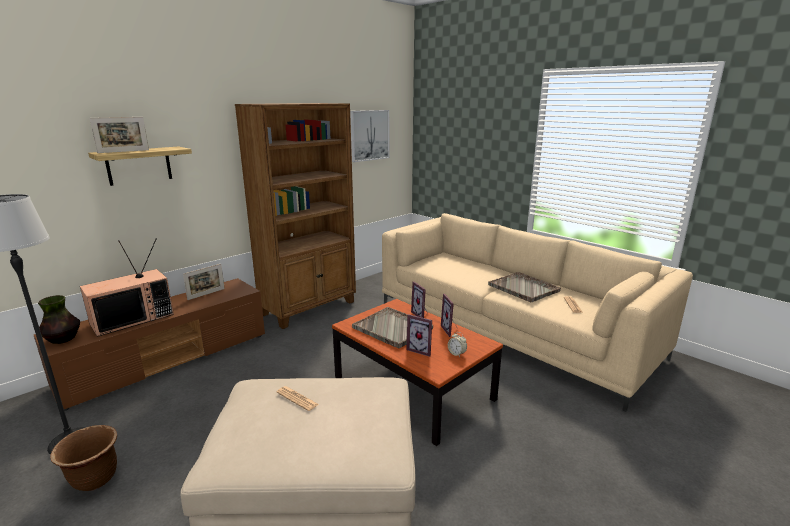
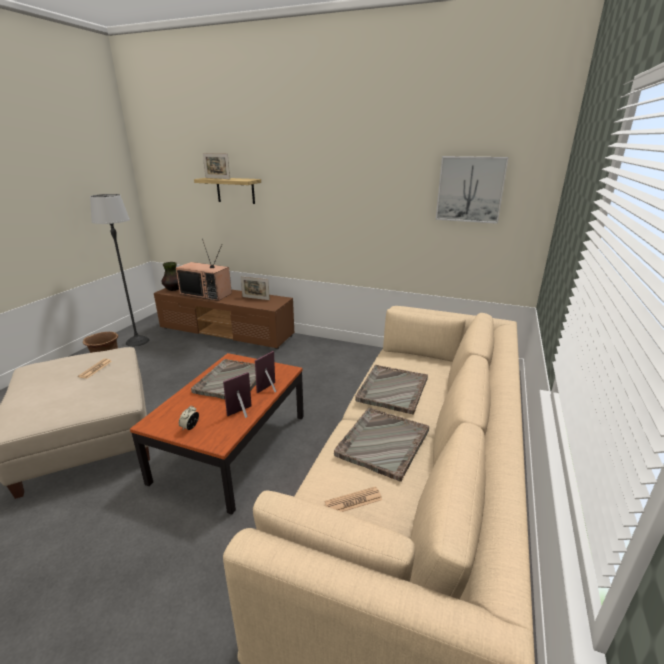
camera: 65 degrees right, 5 degrees up
brown bookcase [235,103,356,329] -> none
picture frame [406,314,432,357] -> none
none -> grey tray [355,365,428,415]

